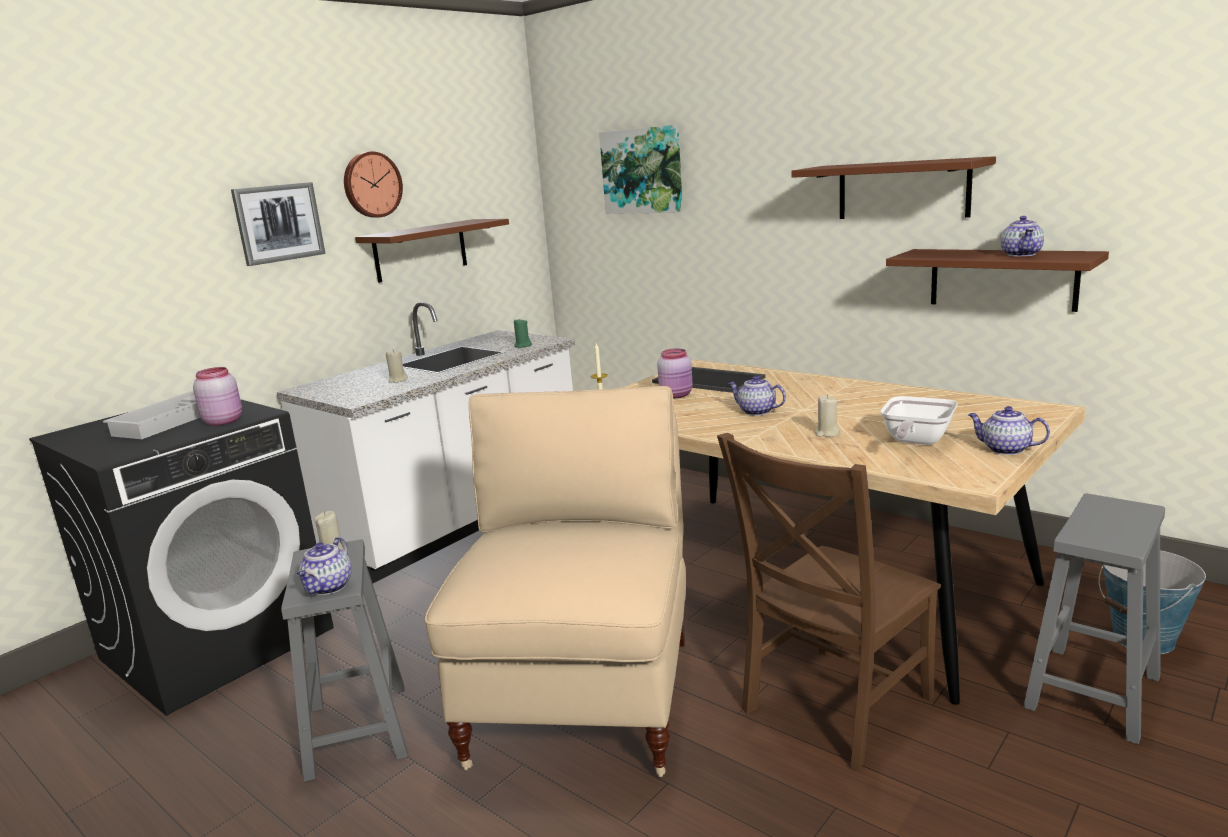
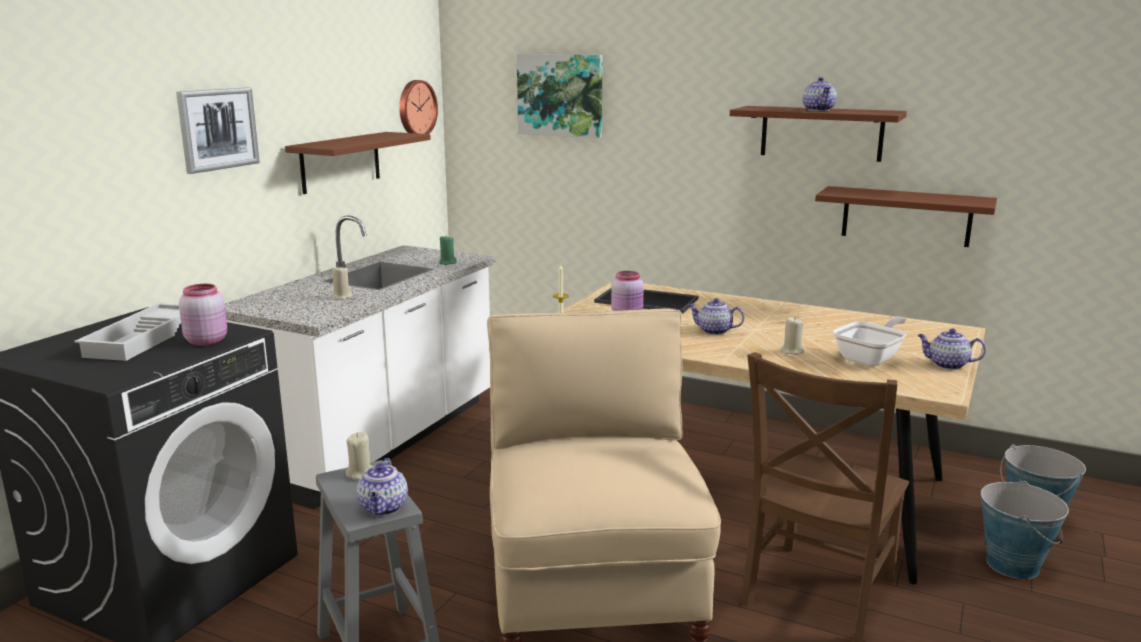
camera: 15 degrees left, 0 degrees up
wall clock [344,151,403,218] -> wall clock moved to [399,80,438,134]
frying pan [880,396,958,445] -> frying pan turned 150 degrees counterclockwise [833,317,907,366]
teapot [1001,216,1044,256] -> teapot moved to [803,77,837,111]
grey stool [1023,494,1165,745] -> bucket [981,481,1069,579]

